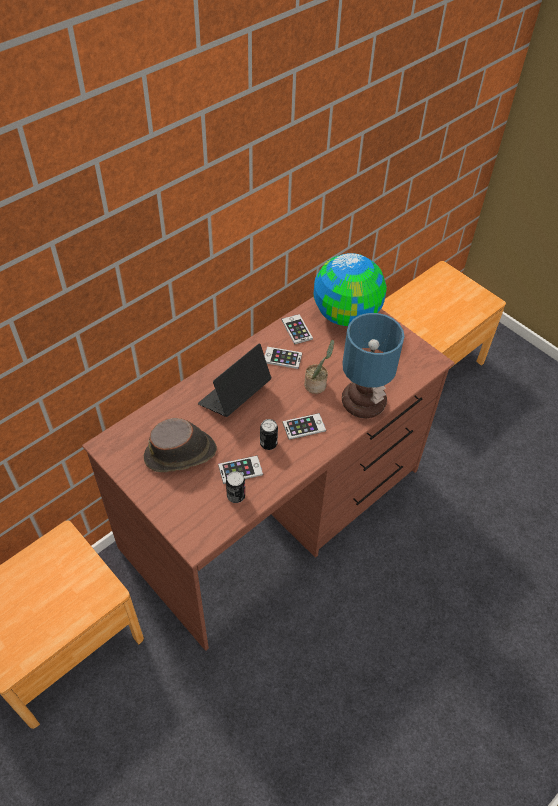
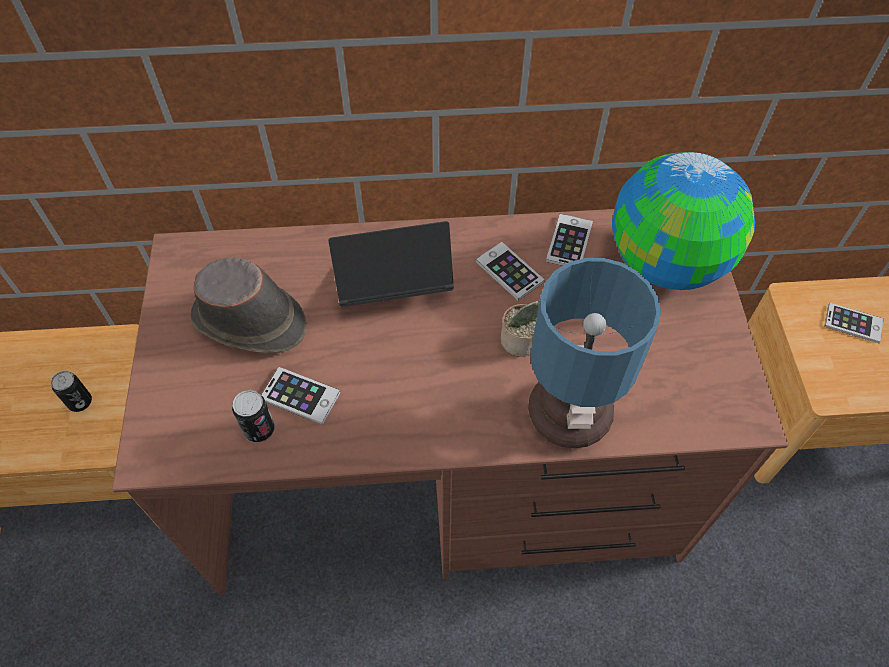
camera: 40 degrees right, 5 degrees up
can [260,419,278,450] -> can moved to [51,371,92,412]
phone [282,413,326,440] -> phone moved to [824,303,884,343]

